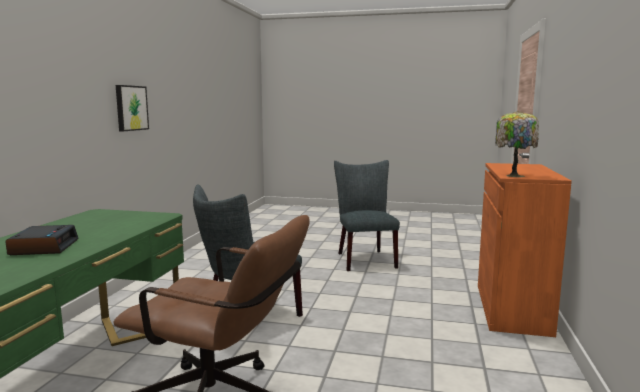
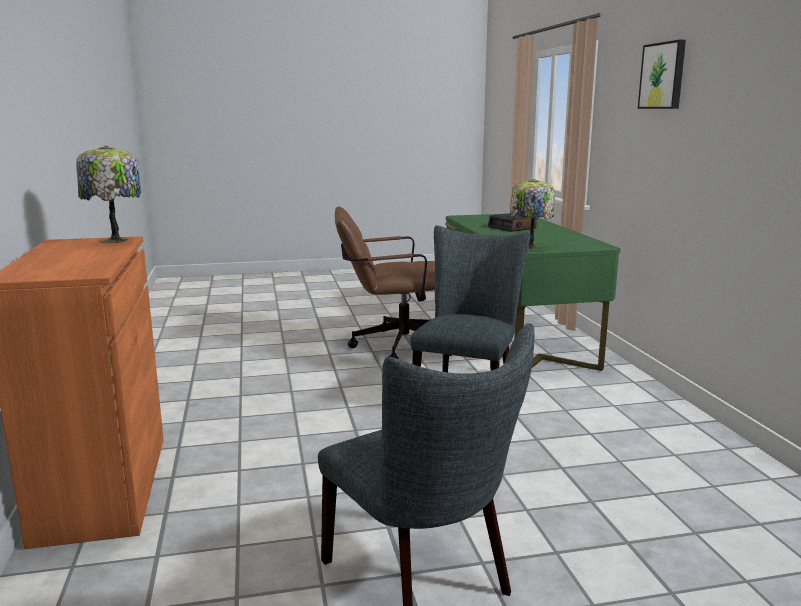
camera: 155 degrees right, 5 degrees up
picture [116,85,149,131] -> picture moved to [638,40,686,109]
none -> table lamp [510,179,555,250]

